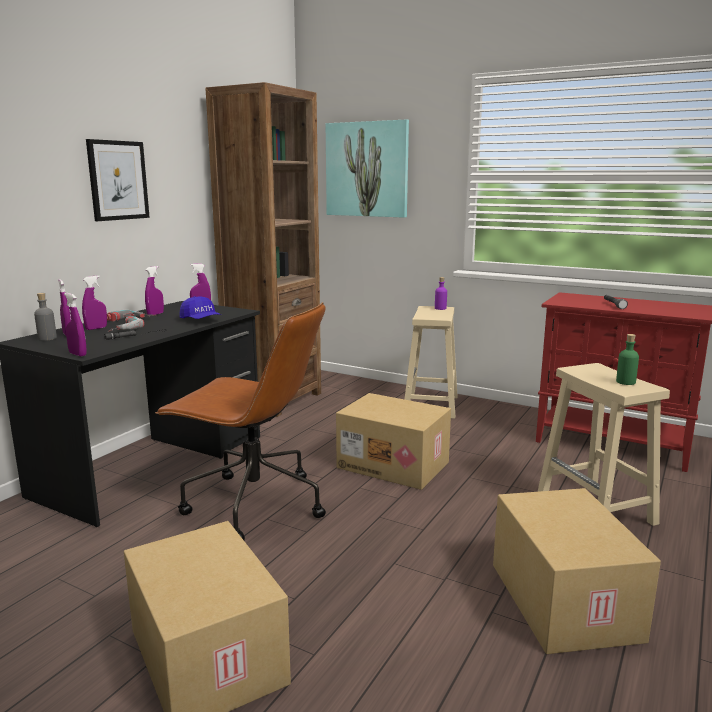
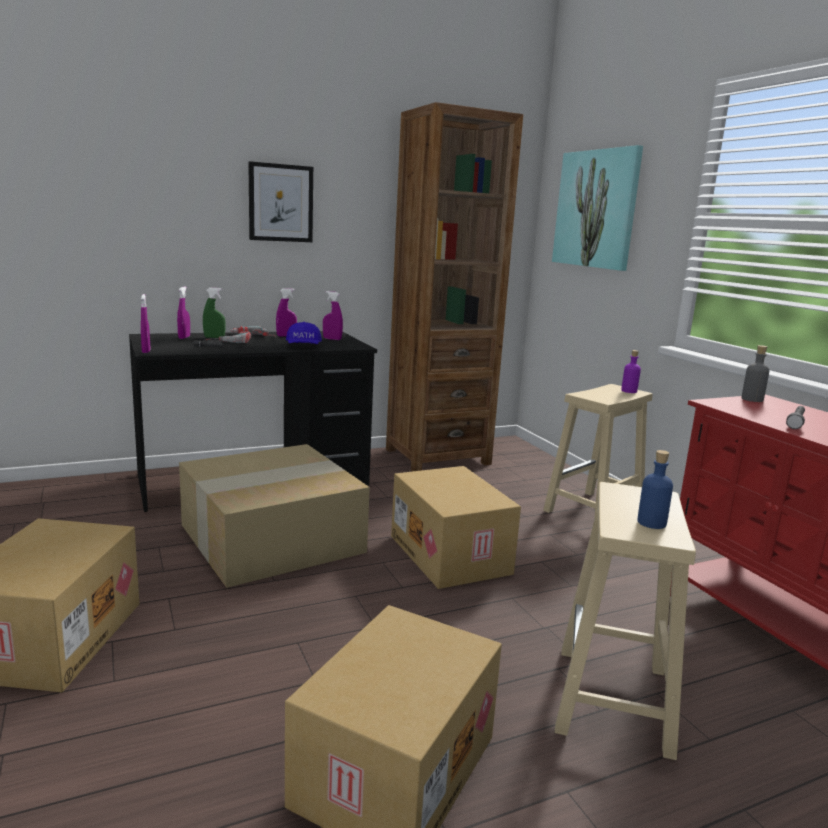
camera: 35 degrees right, 0 degrees up
grey bottle [34,293,57,341] -> grey bottle moved to [741,345,769,402]
purple spray bottle [82,276,107,330] -> green spray bottle [203,288,225,338]
brown office chair [155,302,326,540] -> cardboard box [179,444,370,588]
green bottle [616,334,639,385] -> blue bottle [637,450,673,529]

